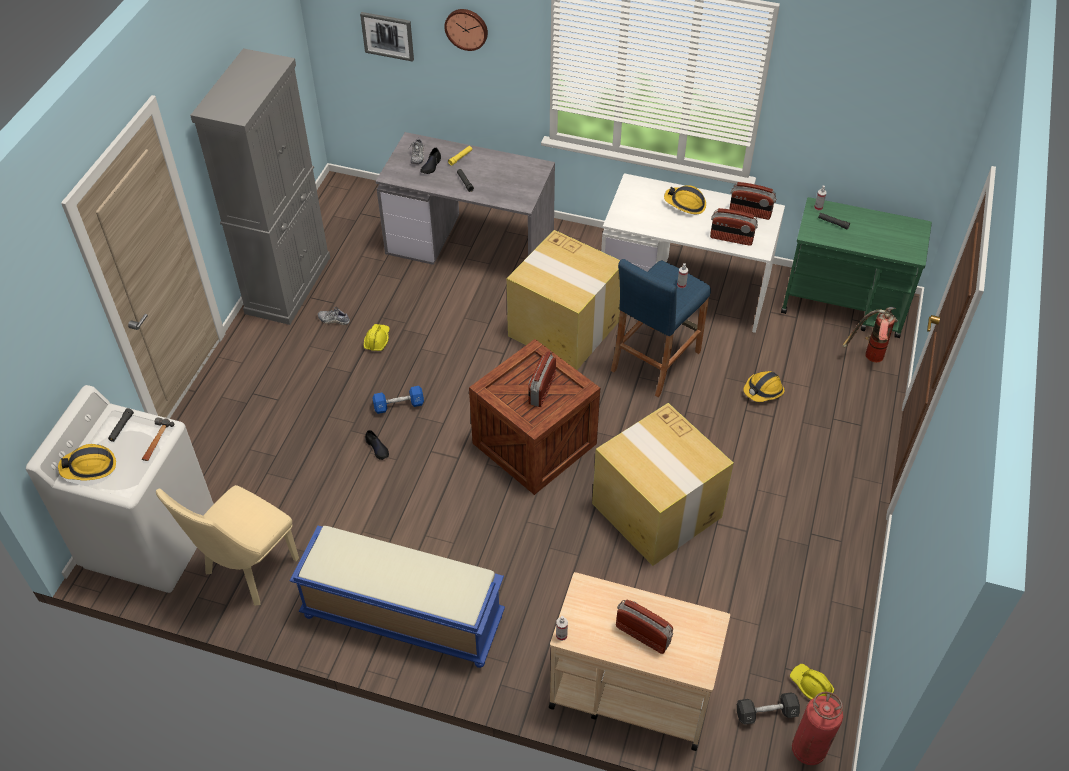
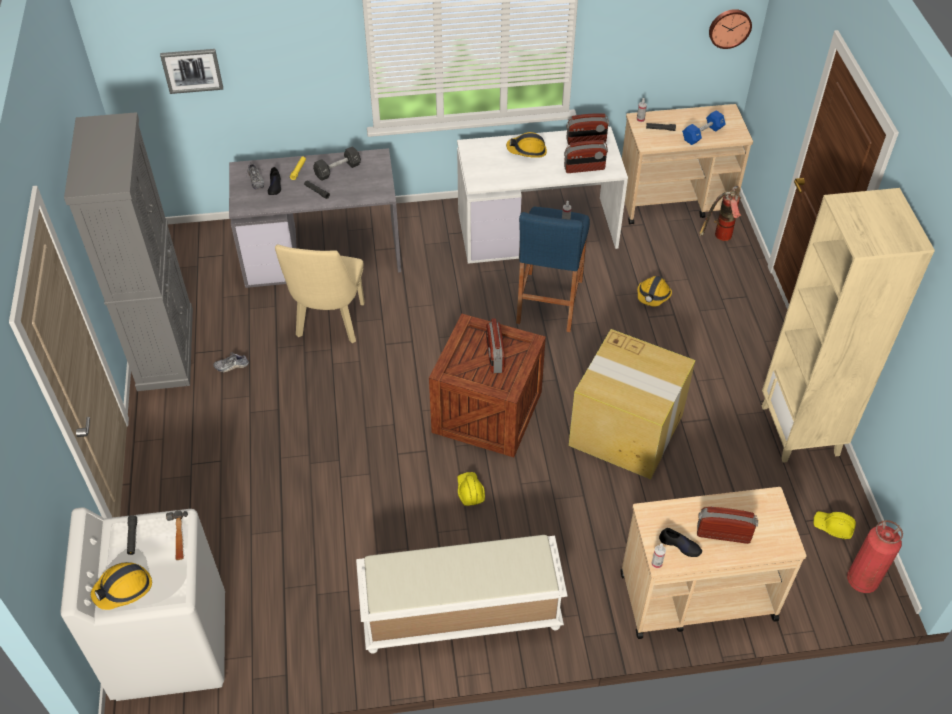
camera: 25 degrees left, 0 degrees up
beige chair [156,485,299,606] -> beige chair moved to [275,244,365,343]
blue bench [290,526,505,668] -> white bench [356,535,568,654]
yellow hard hat [364,324,390,351] -> yellow hard hat moved to [457,472,485,506]
black shoe [365,430,389,460] -> black shoe moved to [659,528,702,557]
blue dumbbell [372,386,424,414] -> blue dumbbell moved to [682,110,726,145]
wall clock [444,9,488,51] -> wall clock moved to [709,9,752,49]
cardboard box [507,230,620,370] -> none
black dumbbell [737,692,800,724] -> black dumbbell moved to [313,146,361,181]
green cart [781,197,932,338] -> beige cart [622,104,753,224]
none -> beige bookcase [762,188,935,463]

